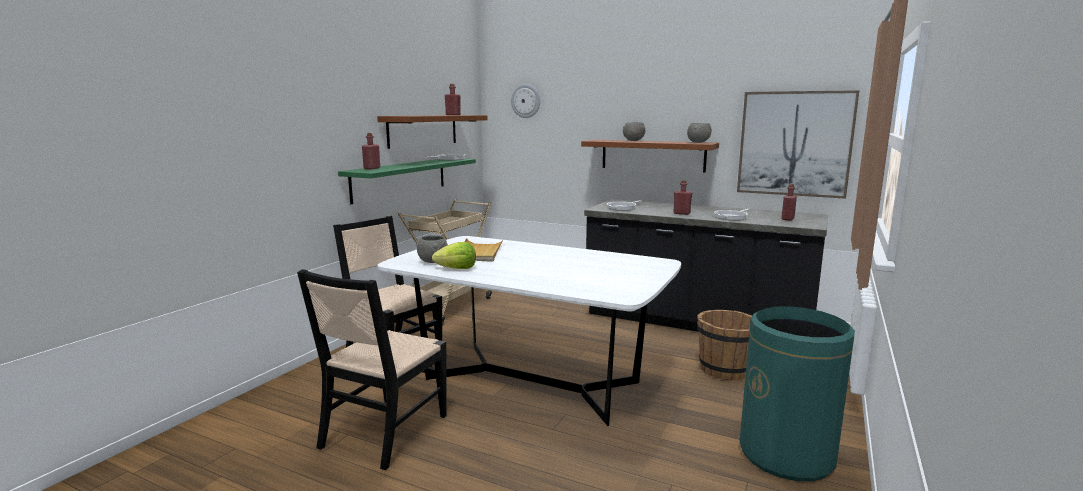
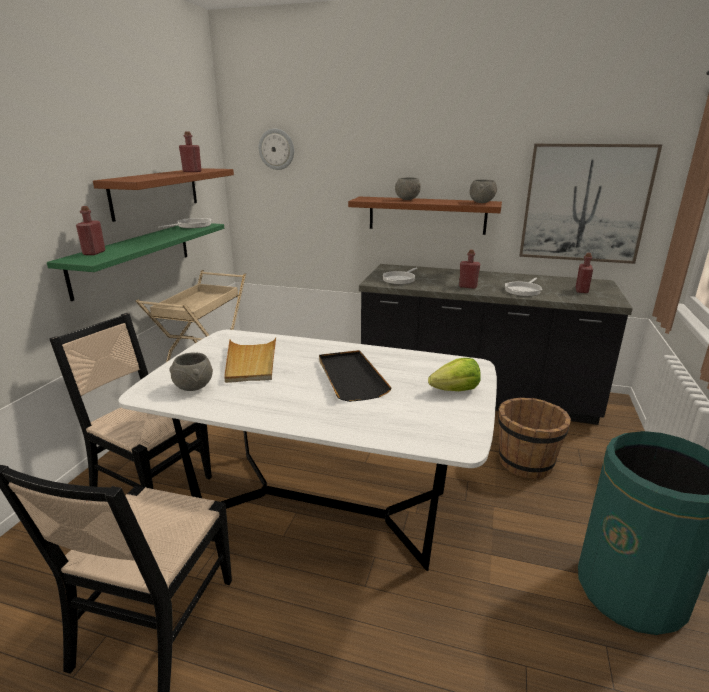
camera: 10 degrees left, 10 degrees up
lettuce [432,242,476,269] -> lettuce moved to [428,358,481,391]
none -> black tray [319,350,392,402]

